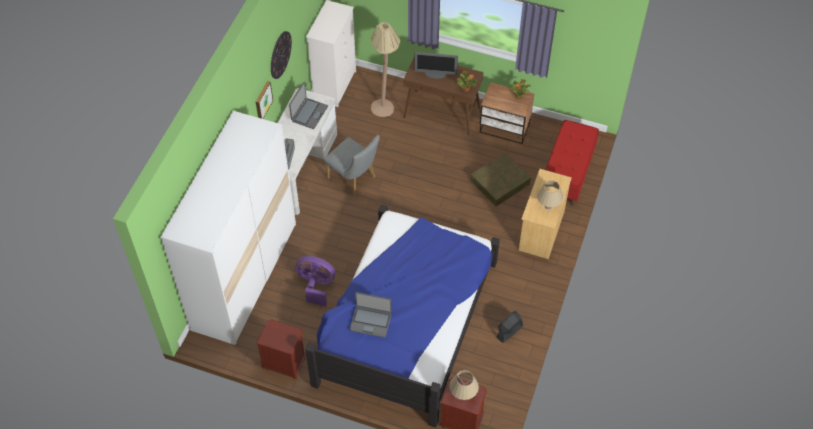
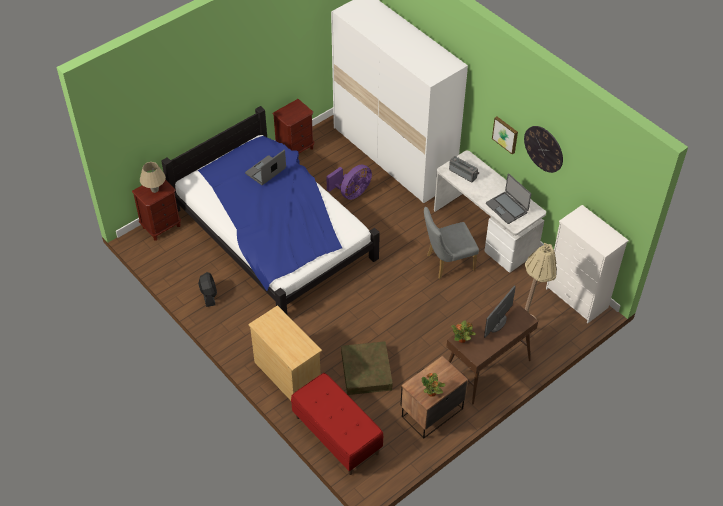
camera: 120 degrees right, 5 degrees down
beige table lamp [537,180,563,209] -> none

